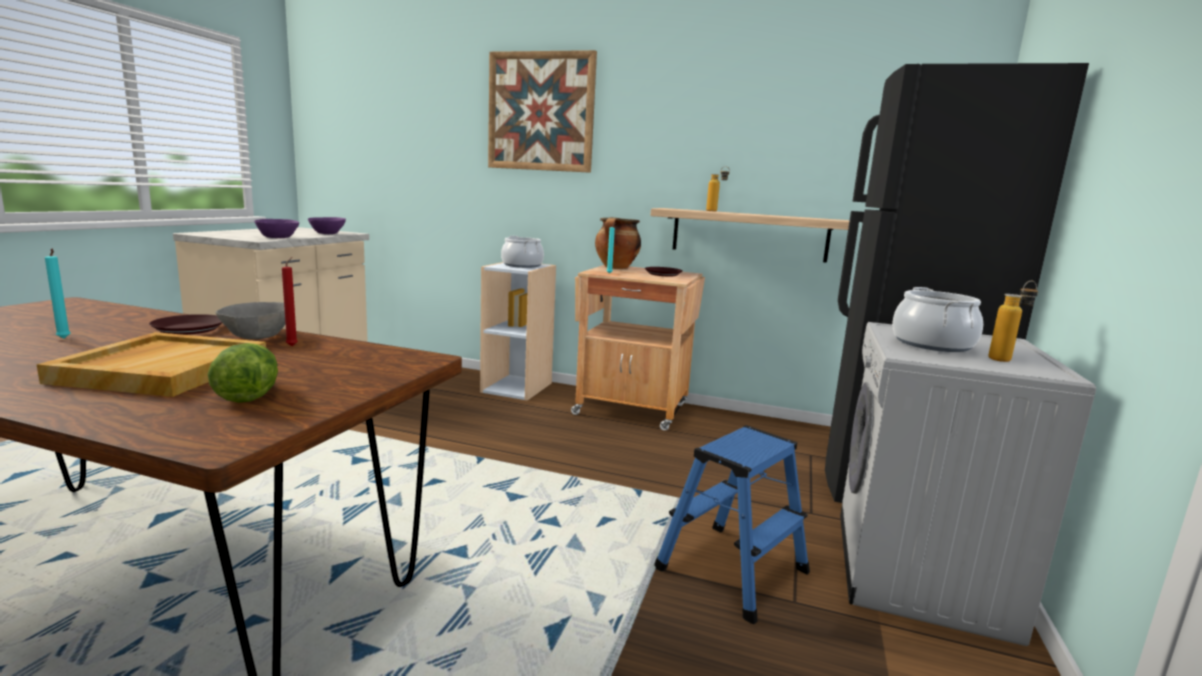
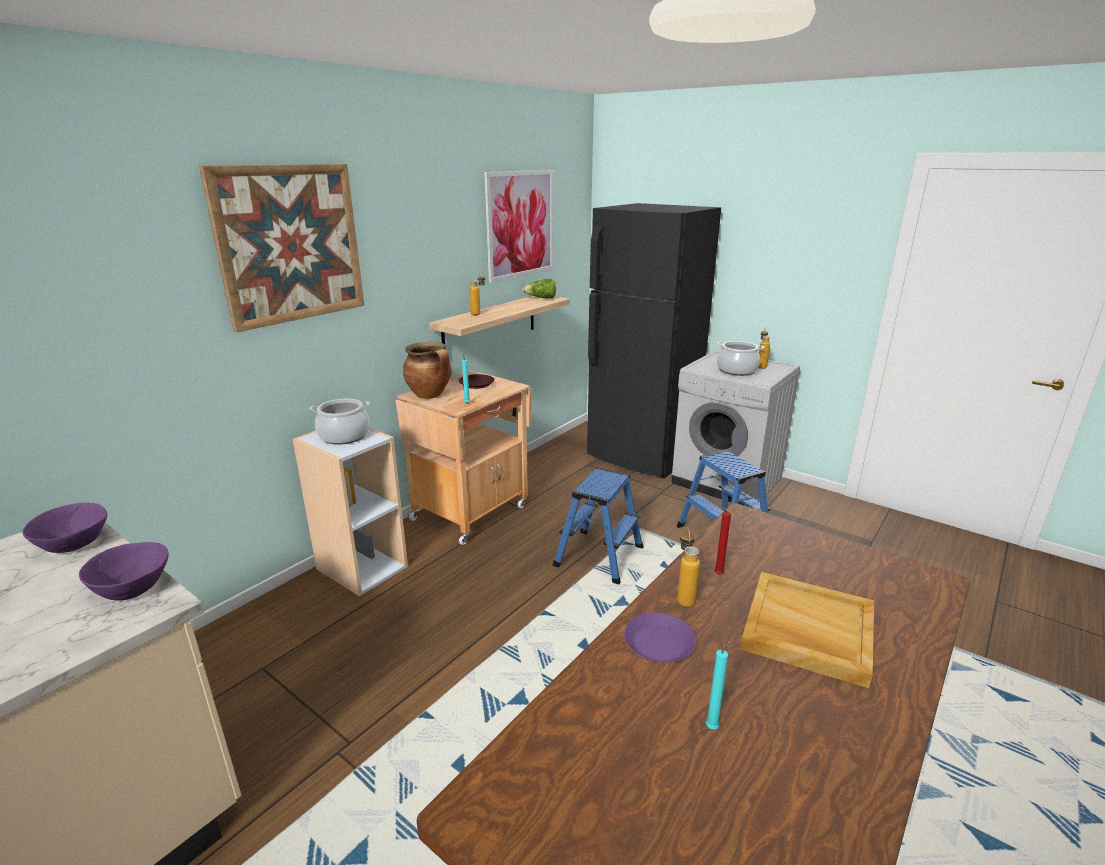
camera: 70 degrees left, 10 degrees up
brown plate [149,314,222,335] -> purple plate [624,613,696,663]
lettuce [208,343,278,403] -> lettuce moved to [522,279,556,299]
grey bowl [216,302,286,339] -> bottle [677,528,700,607]
none -> picture [484,170,554,283]
none -> blue step ladder [553,467,643,584]

